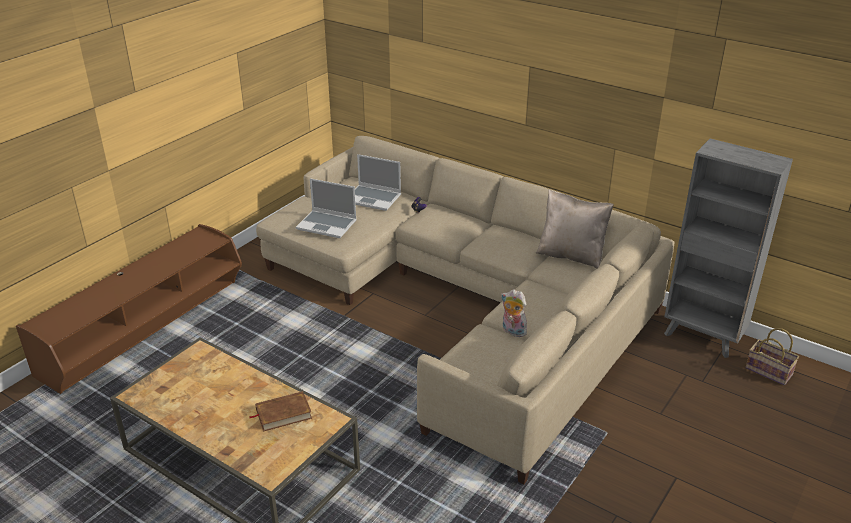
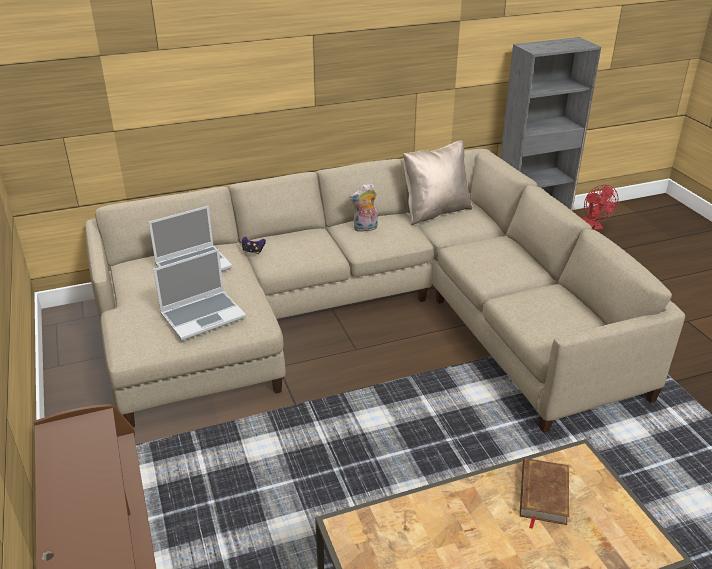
camera: 55 degrees left, 0 degrees up
plush toy [501,289,527,337] -> plush toy moved to [350,183,378,232]
basket [745,328,799,385] -> red fan [582,185,618,230]

